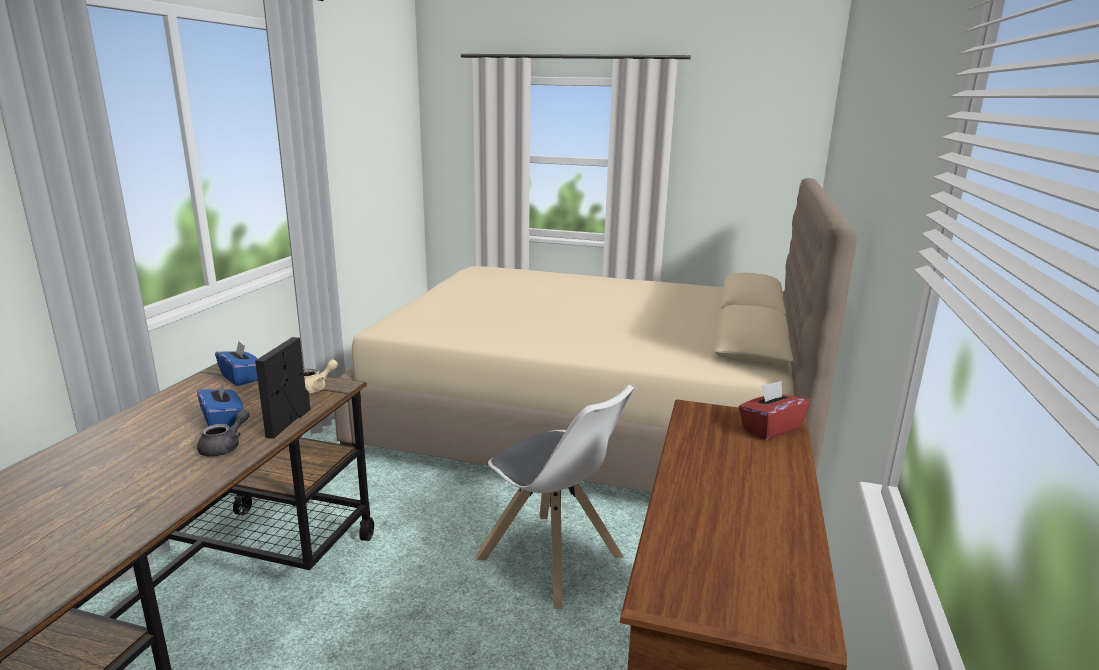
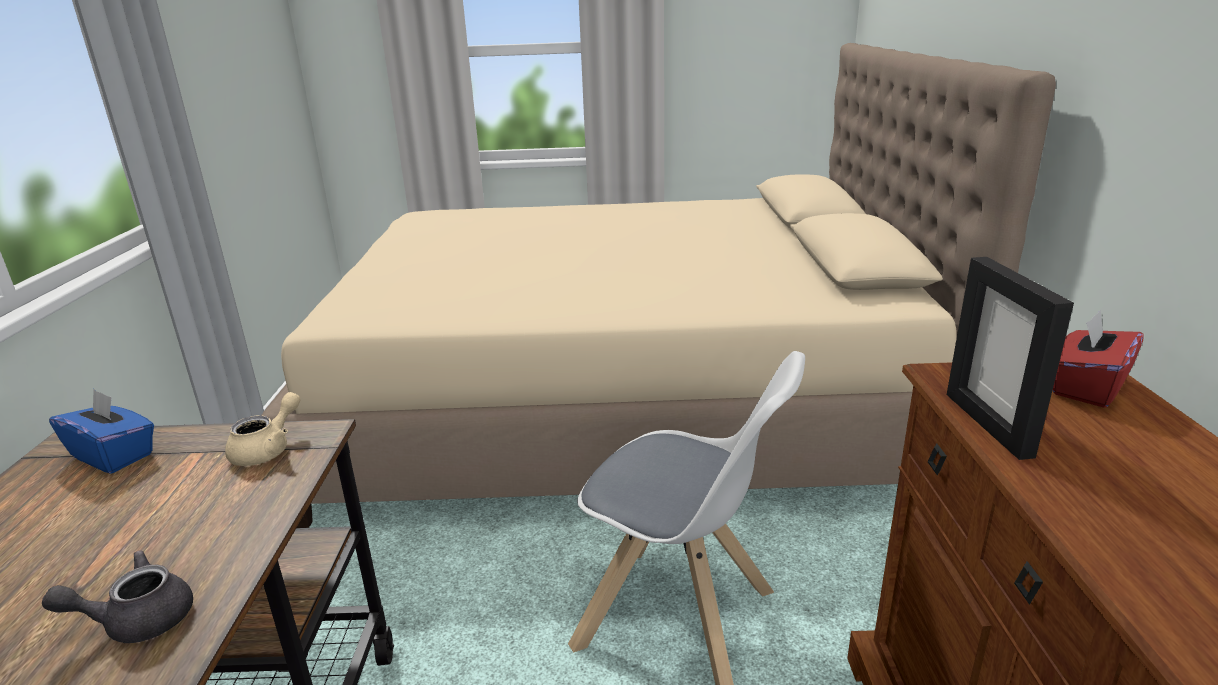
camera: 15 degrees left, 5 degrees up
blue tissue box [197,378,243,427] -> none
grey teapot [197,409,250,457] -> grey teapot turned 120 degrees counterclockwise [42,550,193,643]
picture frame [255,337,311,439] -> picture frame moved to [947,257,1074,460]

